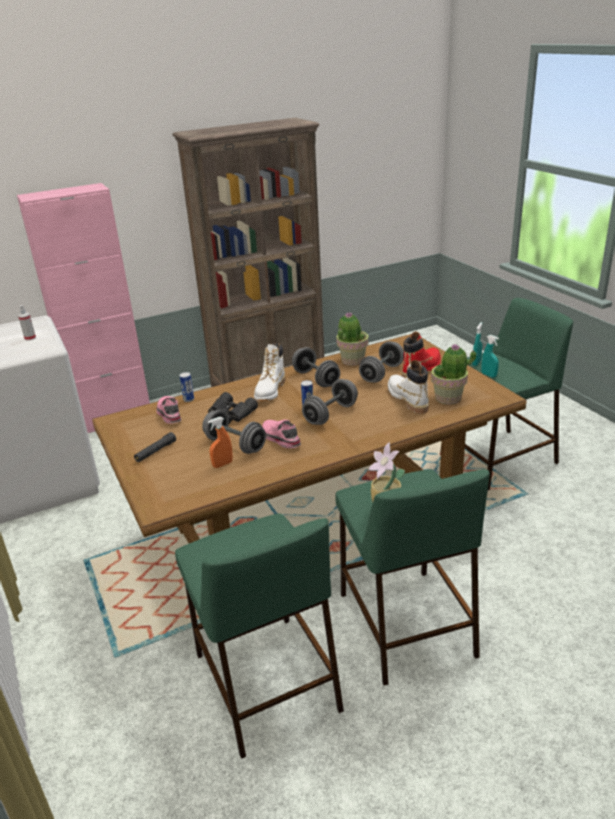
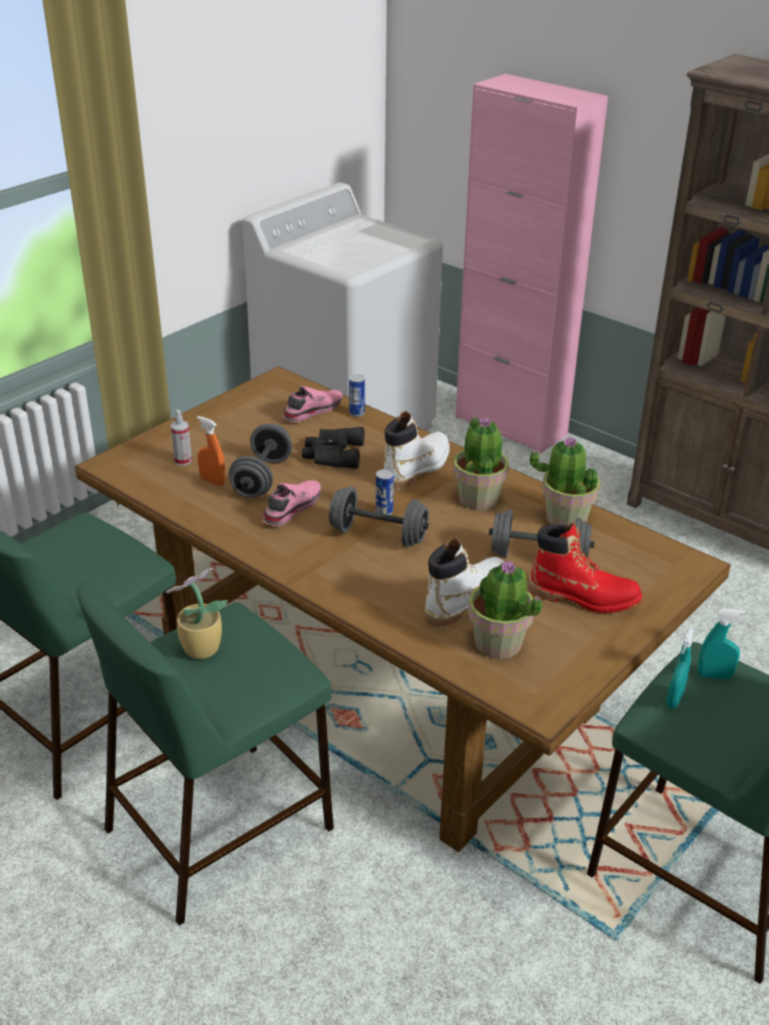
camera: 65 degrees right, 5 degrees up
spray bottle [18,305,36,341] -> spray bottle moved to [170,410,192,466]
black flashlight [134,432,176,462] -> none
white boot [254,343,285,401] -> white boot turned 135 degrees clockwise [384,411,450,490]
grey dumbbell [292,347,340,387] -> potted plant [453,416,509,510]

